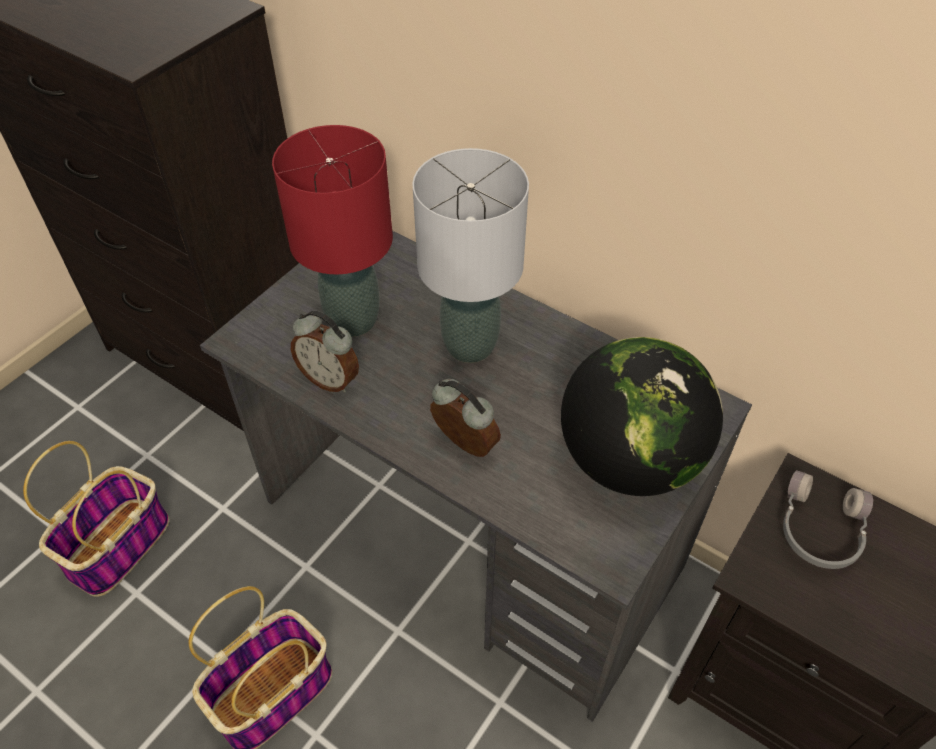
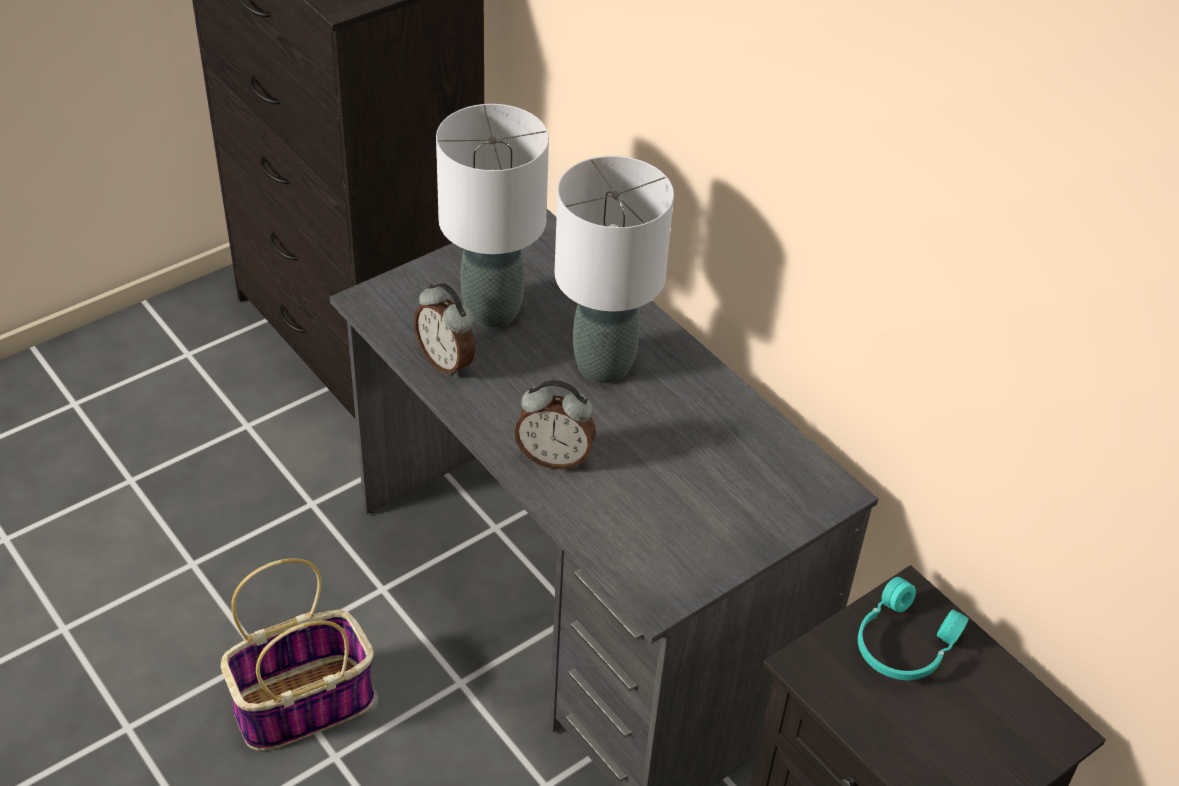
camera: 15 degrees right, 5 degrees down
basket [23,441,170,596] -> none
red table lamp [272,125,393,337] -> grey table lamp [436,104,549,327]
alarm clock [430,379,501,457] -> alarm clock turned 135 degrees clockwise [515,380,596,469]
globe [561,337,723,496] -> none
grey headphones [783,470,873,569] -> turquoise headphones [858,577,969,680]

